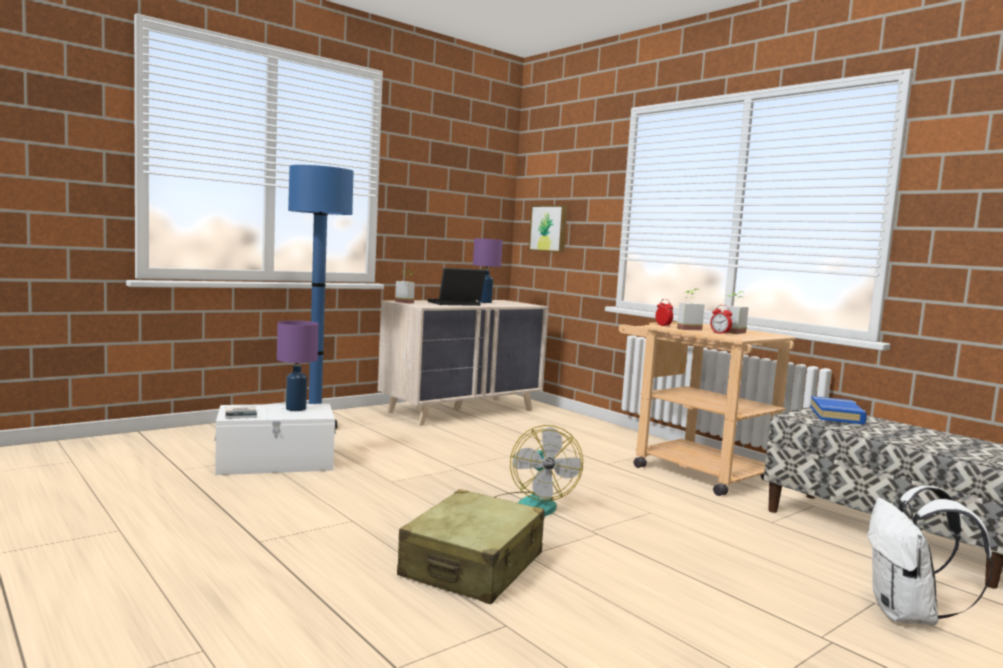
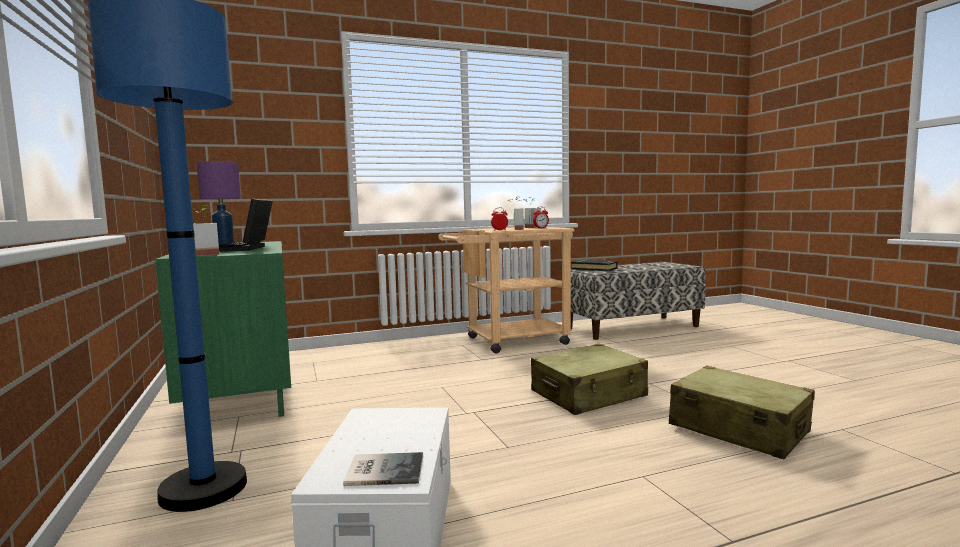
camera: 70 degrees left, 0 degrees up
purple table lamp [277,321,319,411] -> none
beige dresser [378,300,549,426] -> green dresser [155,241,291,417]
fan [495,425,583,517] -> beige suitcase [531,344,648,415]
picture [529,205,567,253] -> none
blue book [810,396,867,424] -> black book [571,260,618,271]
white backpack [867,486,993,626] -> none

